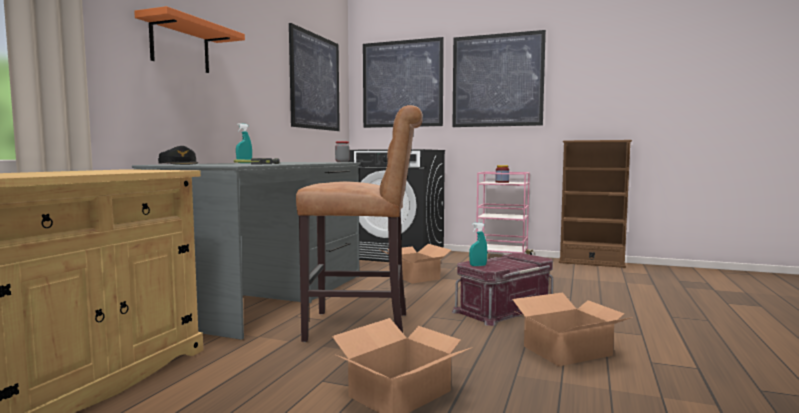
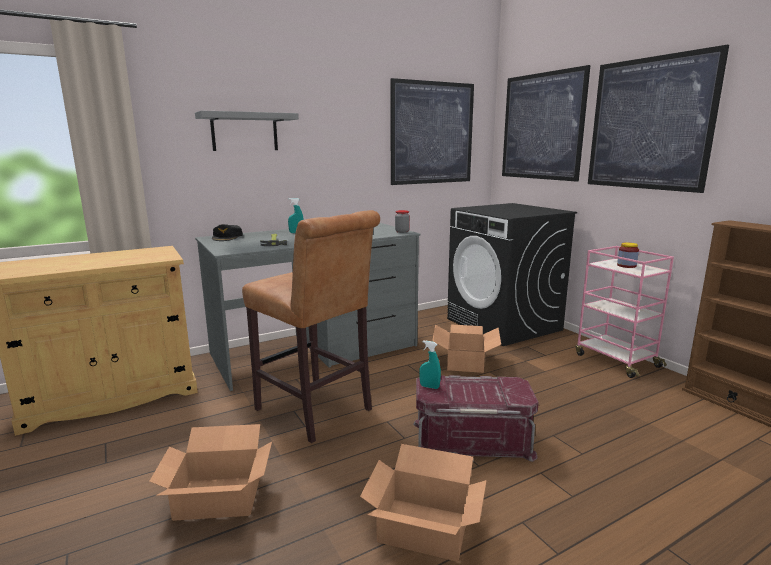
camera: 40 degrees right, 10 degrees up
orange shelf [134,6,245,73] -> grey shelf [195,110,299,151]

